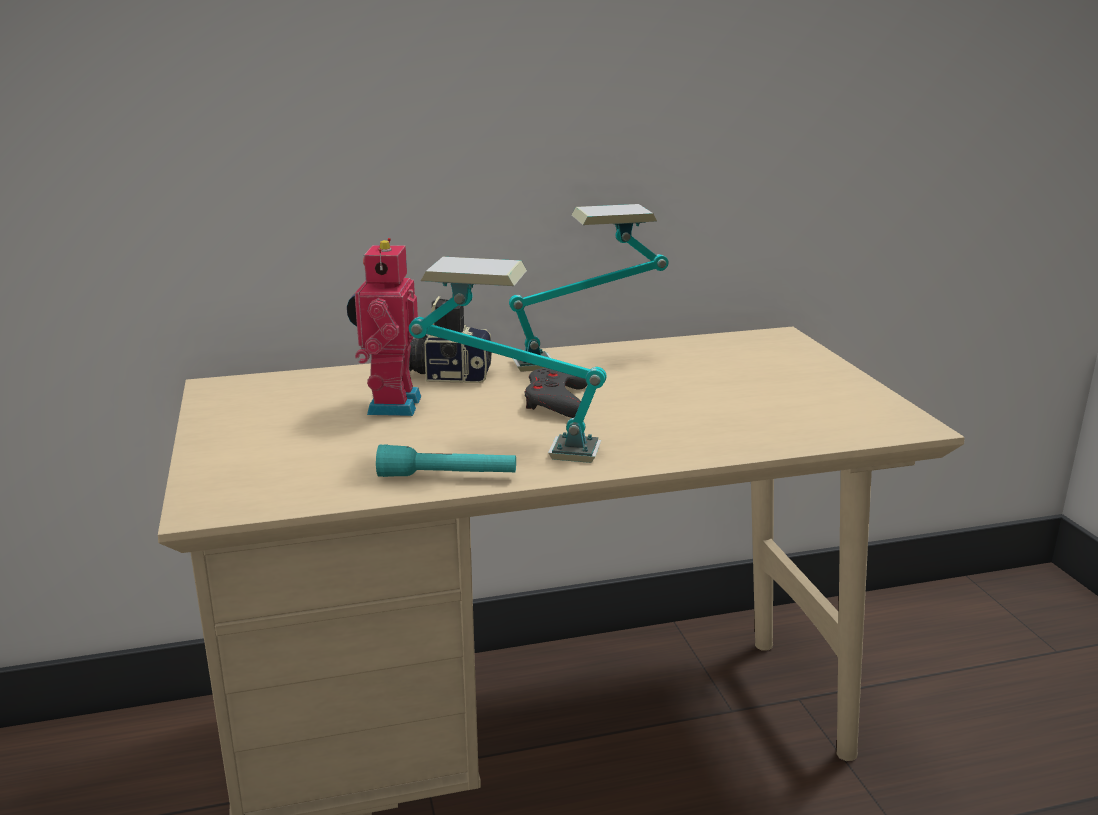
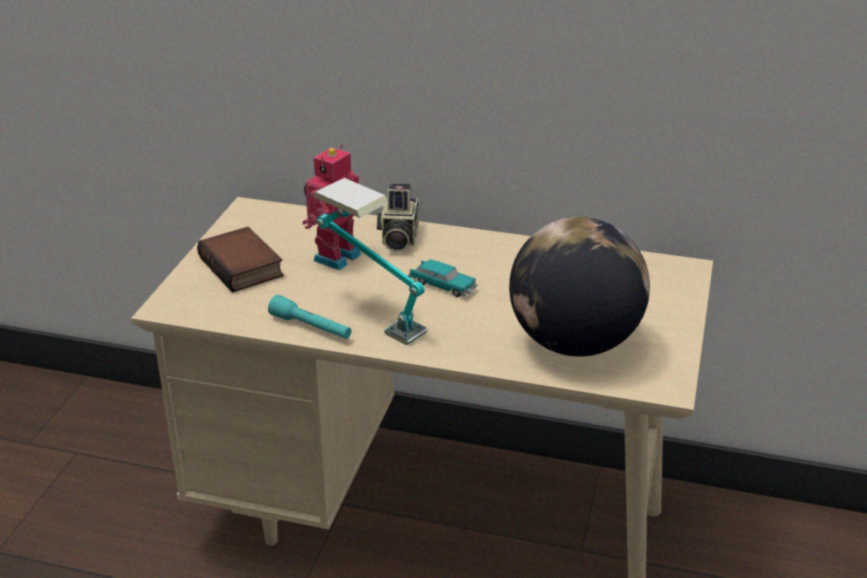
camera: 30 degrees right, 10 degrees up
camera [409,296,492,383] -> camera turned 120 degrees counterclockwise [377,183,419,252]
table lamp [509,204,668,372] -> none
grey game controller [525,368,587,418] -> toy car [408,259,477,297]
none -> book [197,227,284,293]
none -> globe [509,217,650,357]

